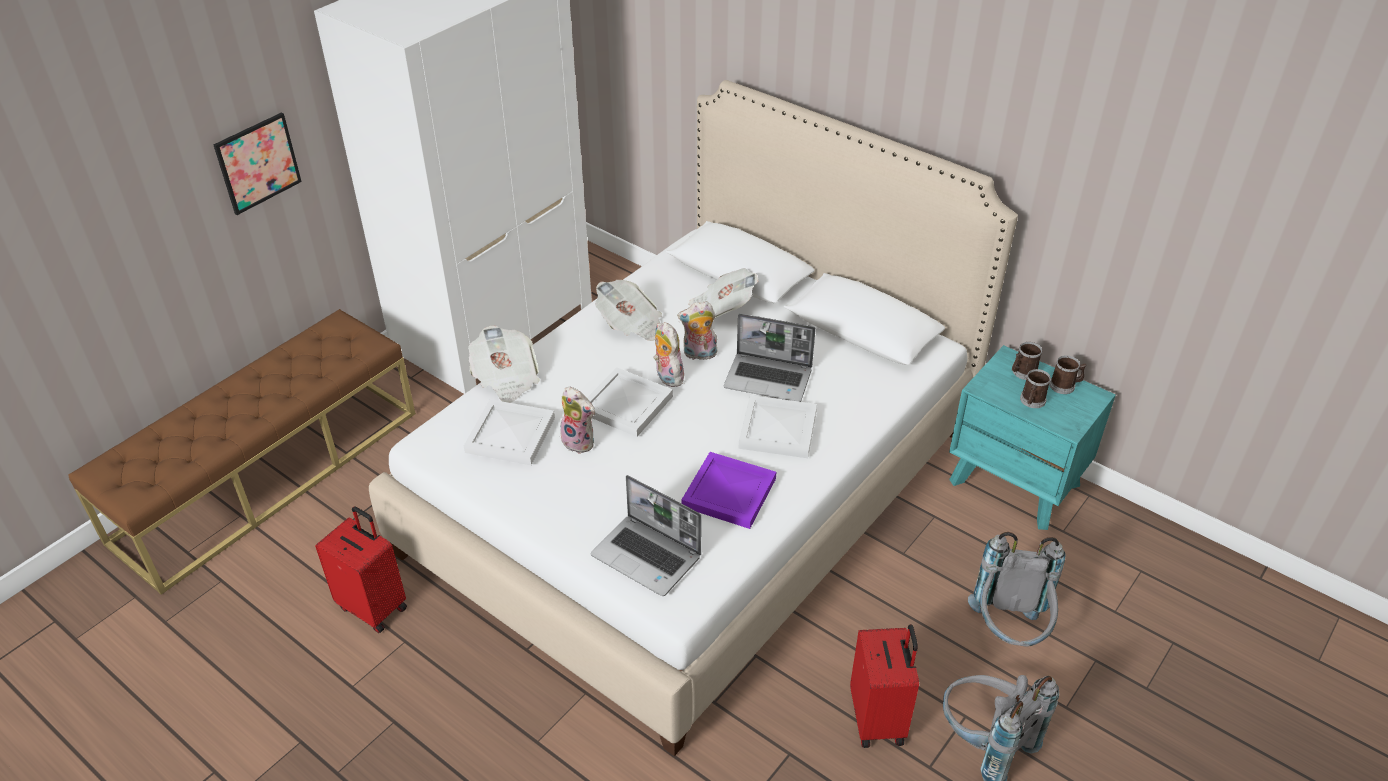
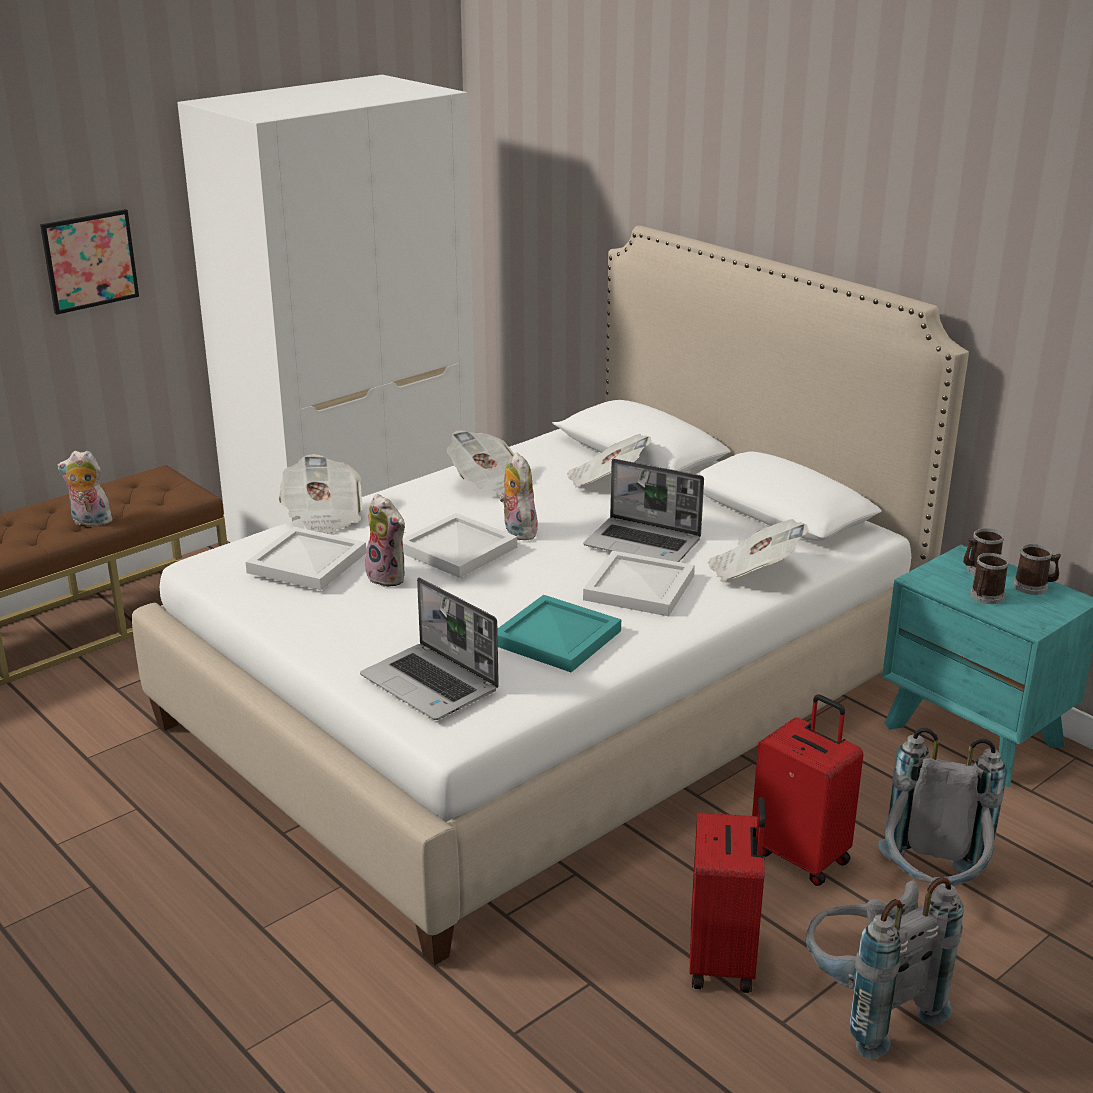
camera: 10 degrees right, 15 degrees down
red suitcase [315,506,407,633] -> red suitcase moved to [752,695,864,886]
plush toy [677,301,717,360] -> plush toy moved to [58,451,113,526]
purple tray [681,452,776,529] -> turquoise tray [497,595,621,672]
none -> newspaper [708,519,808,582]

